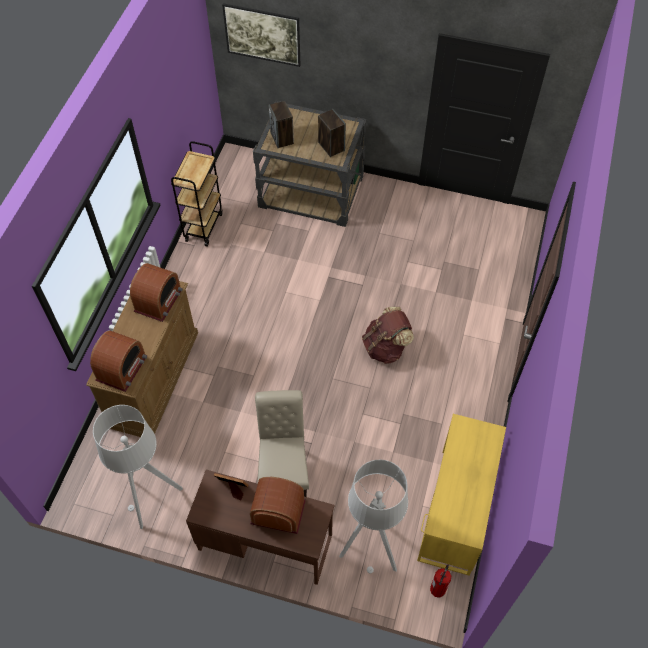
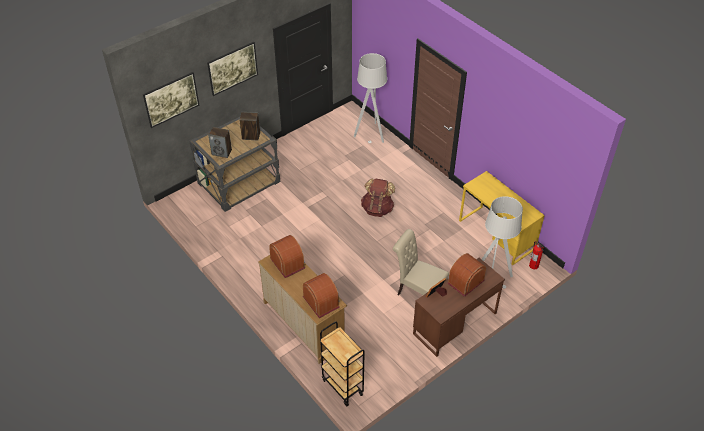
camera: 55 degrees left, 10 degrees down
grey floor lamp [93,405,183,529] -> grey floor lamp moved to [354,53,387,143]
brown cart [171,141,223,247] -> brown cart moved to [320,322,365,406]
none -> picture [207,42,258,96]

